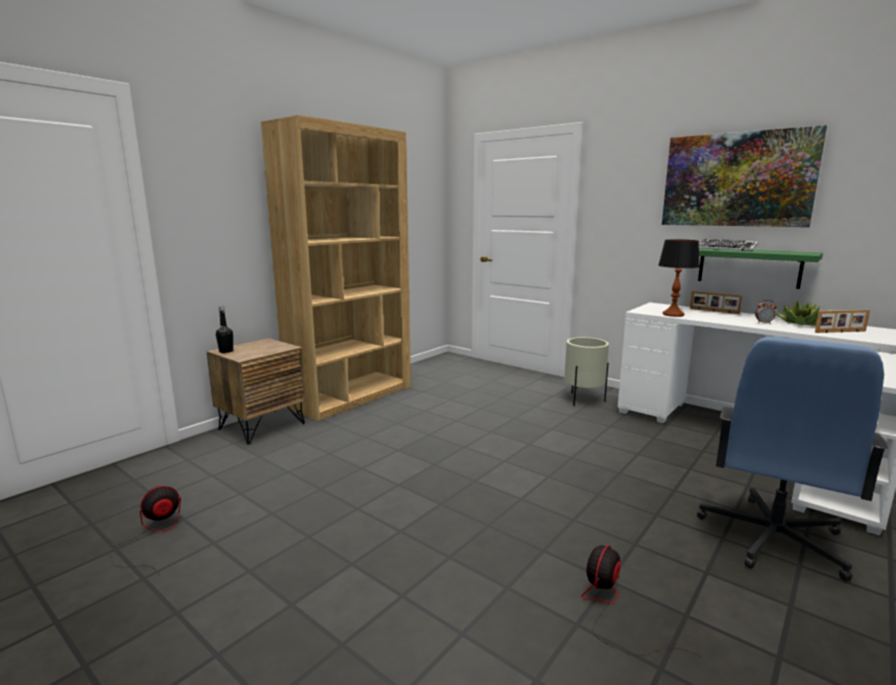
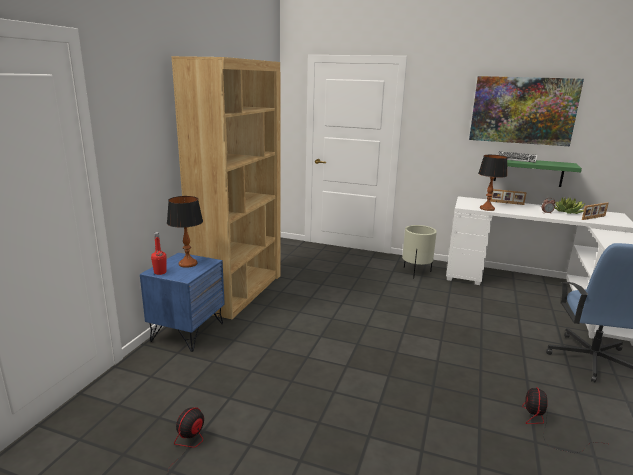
camera: 20 degrees left, 5 degrees up
brown nightstand [207,338,306,444] -> blue nightstand [140,253,225,352]
black bottle [216,306,233,353] -> red bottle [151,232,167,275]
none -> table lamp [167,196,203,268]

